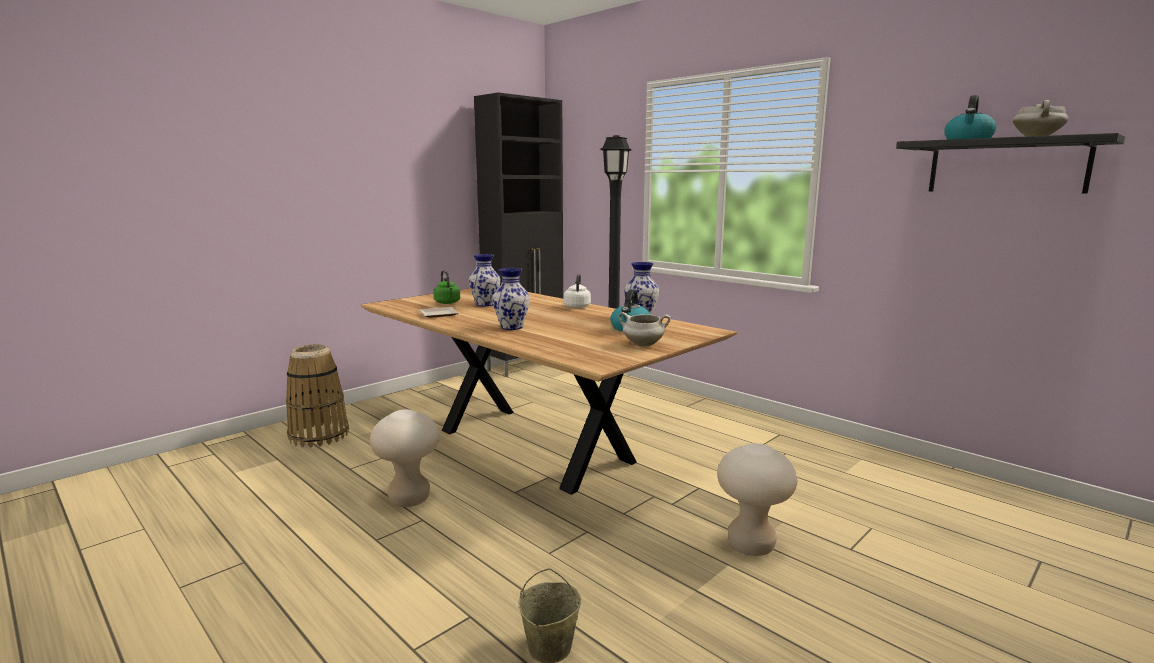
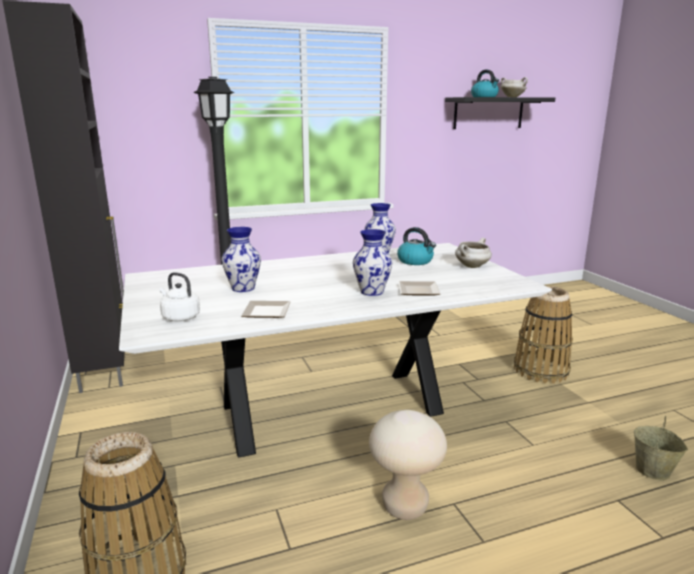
camera: 65 degrees left, 5 degrees up
brown dining table [361,288,737,495] -> white dining table [119,243,552,458]
green kettle [433,270,460,304] -> none
white kettle [564,273,591,308] -> white kettle moved to [160,272,200,321]
beige stool [717,443,797,556] -> basket [514,286,573,384]
none -> plate [399,281,440,296]

